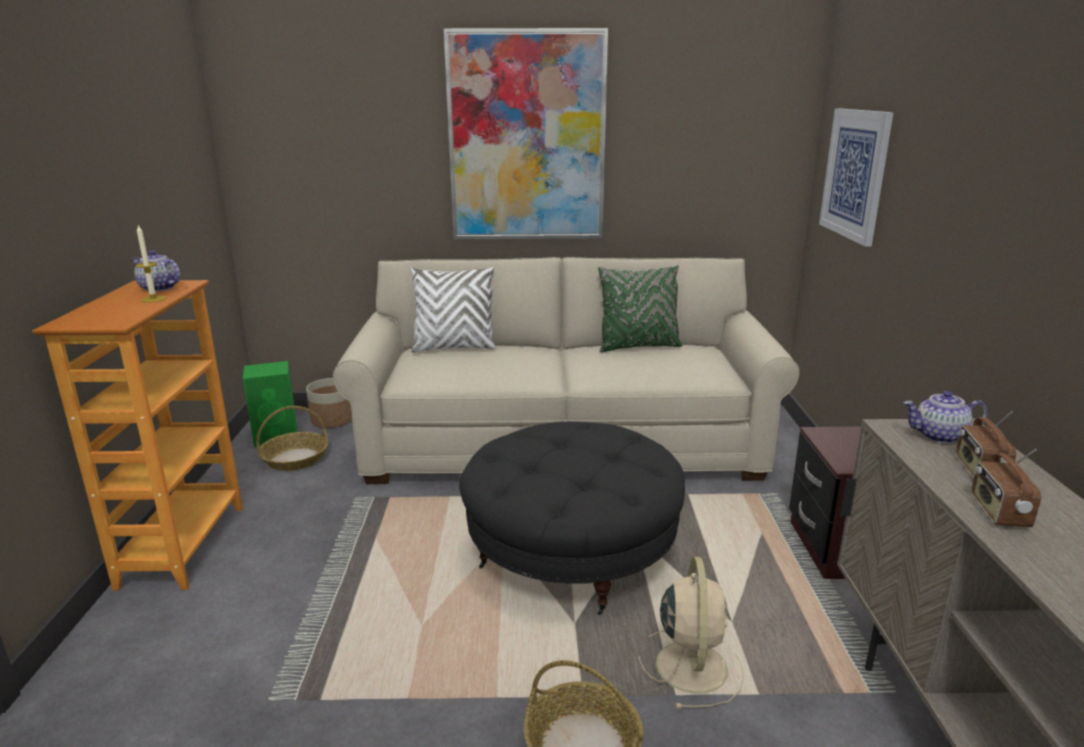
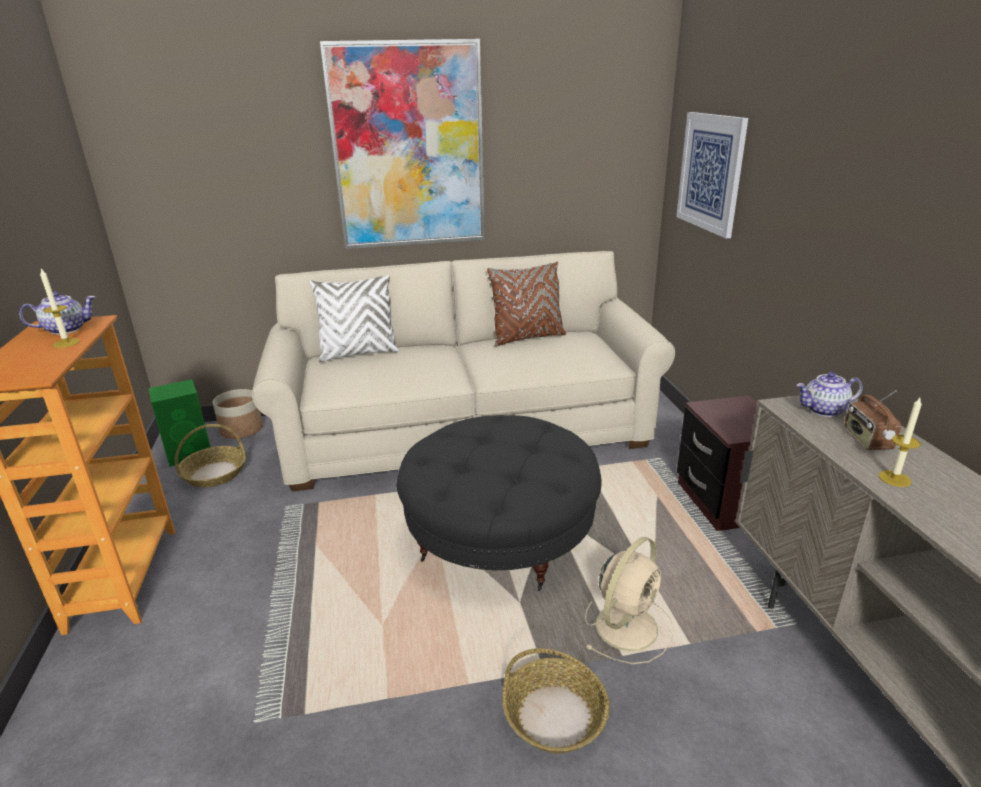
camera: 10 degrees left, 5 degrees up
teapot [131,251,180,292] -> teapot turned 135 degrees clockwise [19,292,95,335]
green pillow [598,265,682,352] -> brown pillow [487,261,566,346]
beige fan [639,557,744,709] -> beige fan turned 45 degrees clockwise [585,537,673,664]
radio [971,449,1041,527] -> candle [879,396,922,487]

